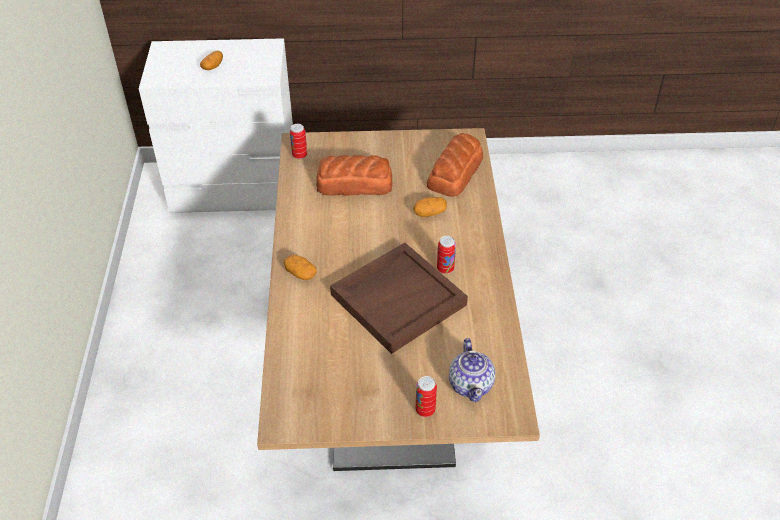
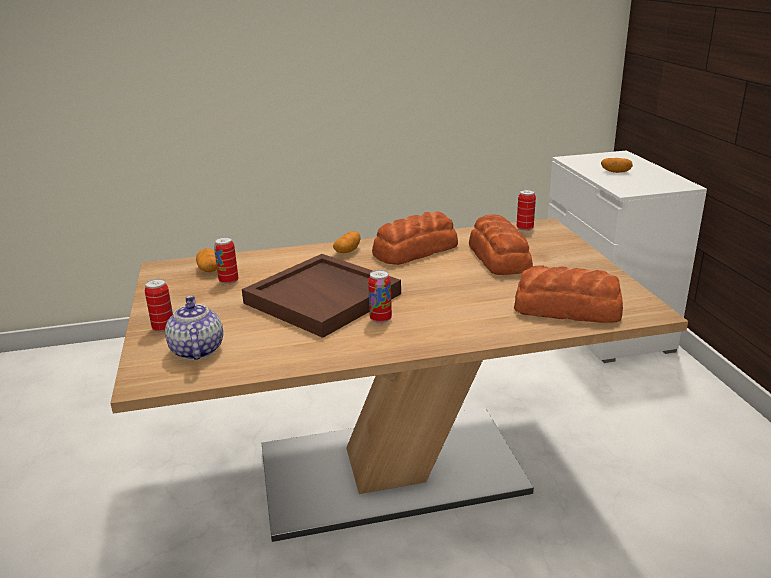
camera: 80 degrees right, 20 degrees down
potato [413,197,447,217] -> potato moved to [196,248,217,272]
teapot [449,338,495,402] -> teapot turned 90 degrees clockwise [165,295,223,360]
none -> can [214,237,238,285]
none -> bread [372,211,458,265]

